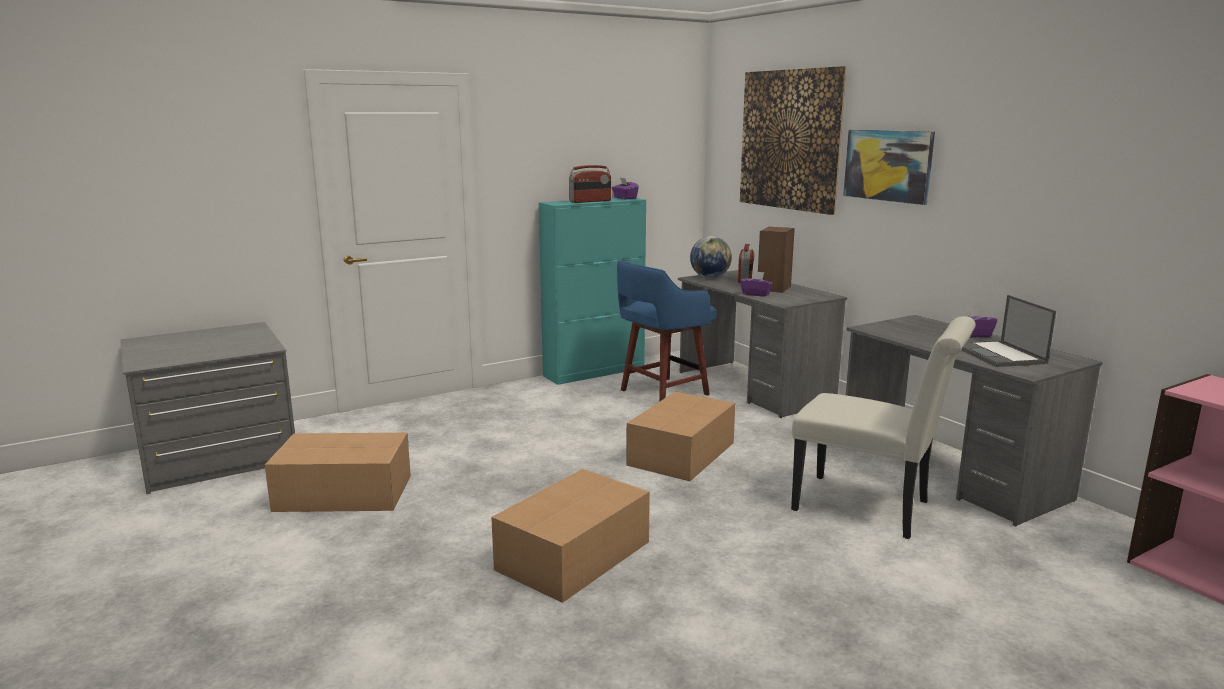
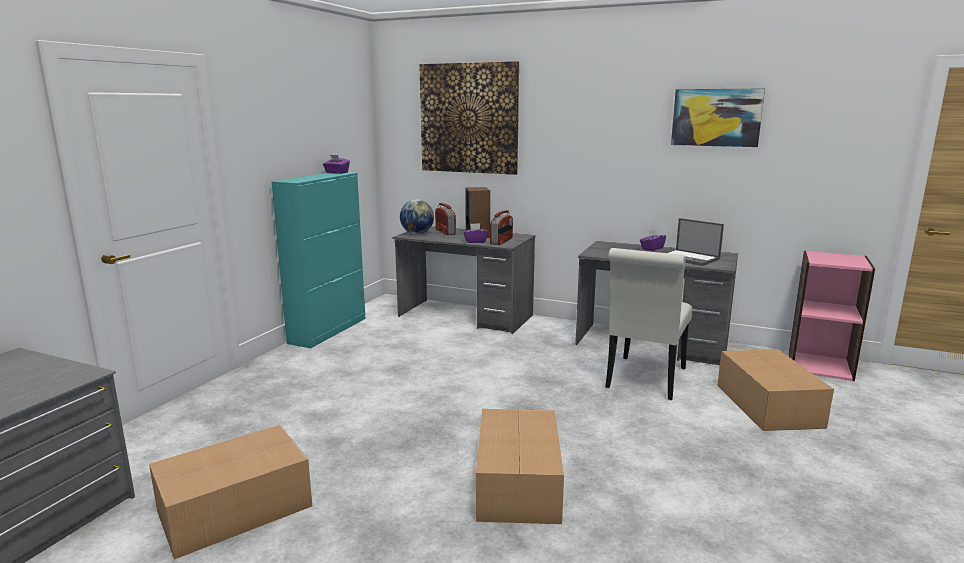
camera: 35 degrees left, 0 degrees up
radio [569,165,611,203] -> radio moved to [490,210,513,245]
blue stool [617,260,717,402] -> none
cardboard box [626,392,735,481] -> cardboard box moved to [717,349,834,431]
white chair [791,316,976,539] -> white chair turned 120 degrees clockwise [605,248,692,400]
picture [843,130,935,205] -> picture moved to [671,89,765,147]

